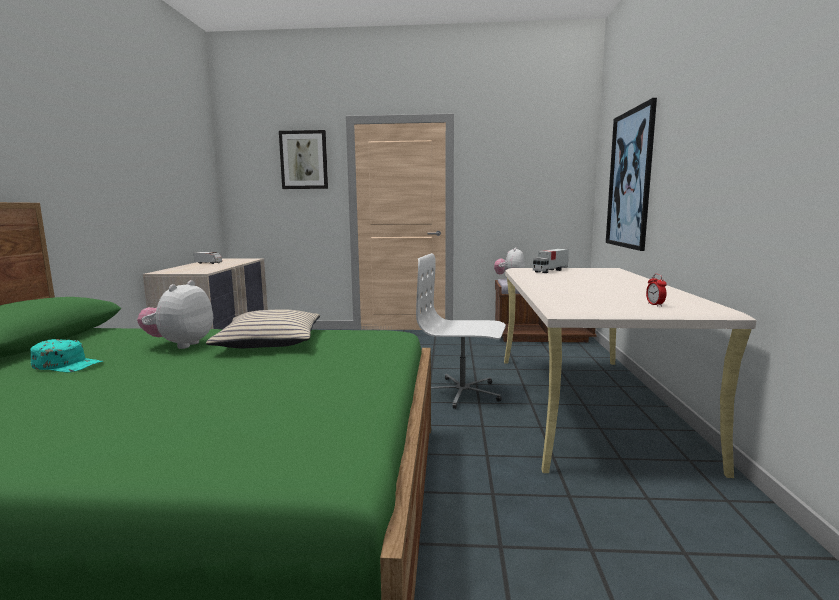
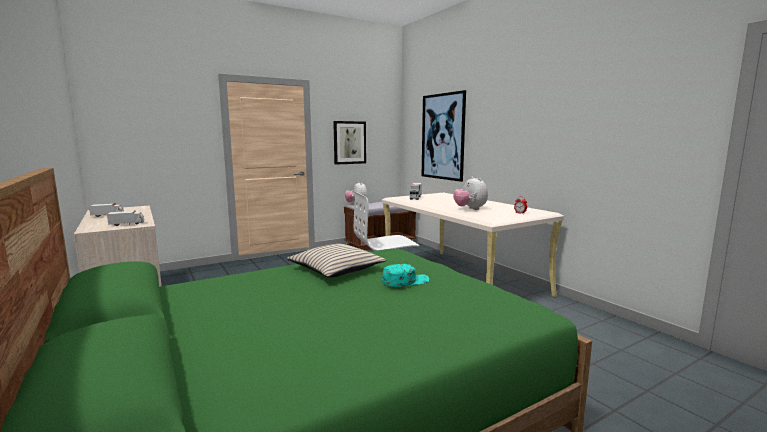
camera: 35 degrees left, 0 degrees up
turquoise cap [30,339,103,372] -> turquoise cap moved to [382,264,429,287]
plush toy [137,280,213,349] -> plush toy moved to [453,176,488,210]
picture [279,130,328,189] -> picture moved to [333,121,366,165]
none -> toy truck [107,210,144,226]

